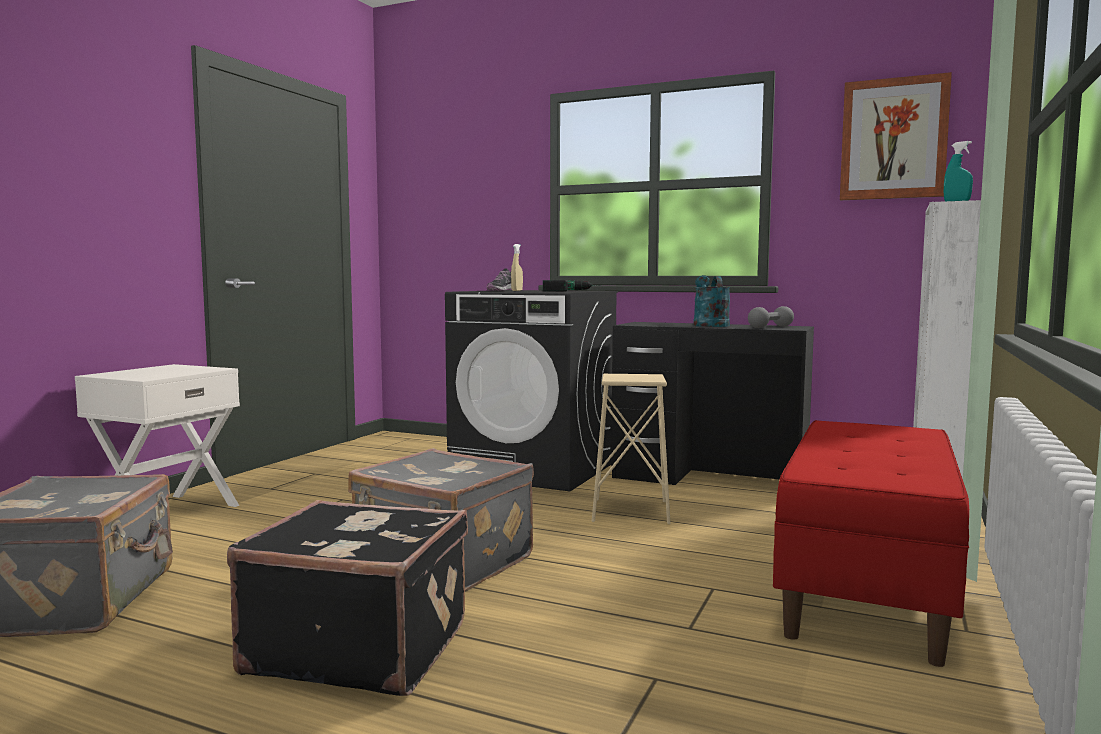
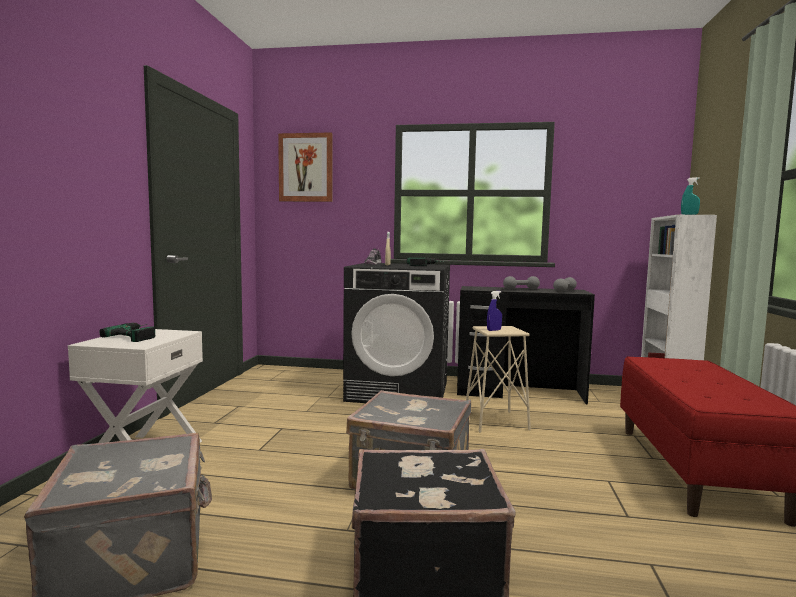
camera: 15 degrees left, 0 degrees up
turquoise watering can [693,275,731,327] -> grey dumbbell [503,276,540,290]
picture [840,72,952,200] -> picture moved to [278,132,333,202]
none -> power drill [100,323,155,342]
none -> blue spray bottle [487,291,502,331]

